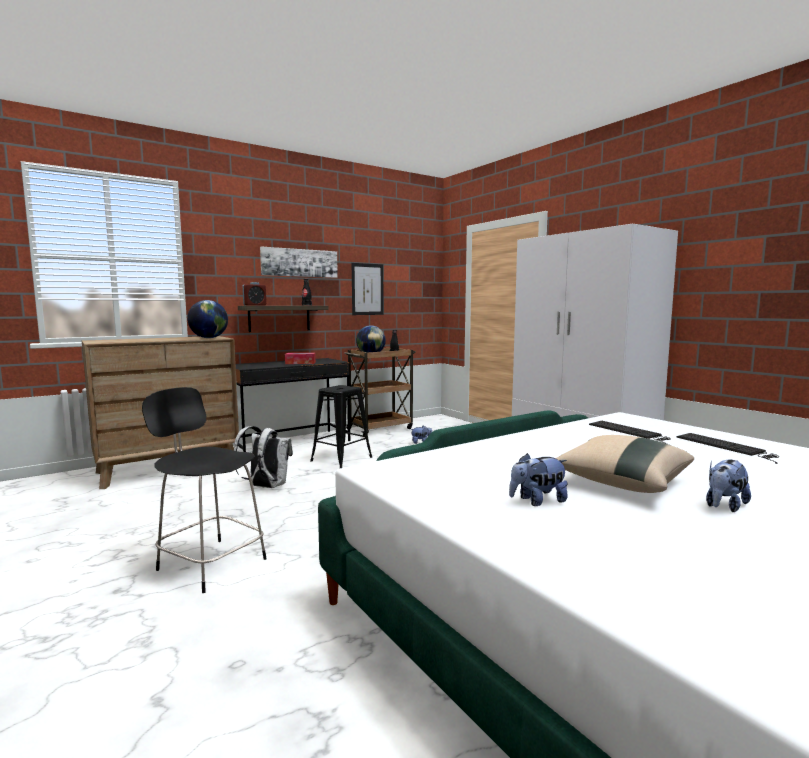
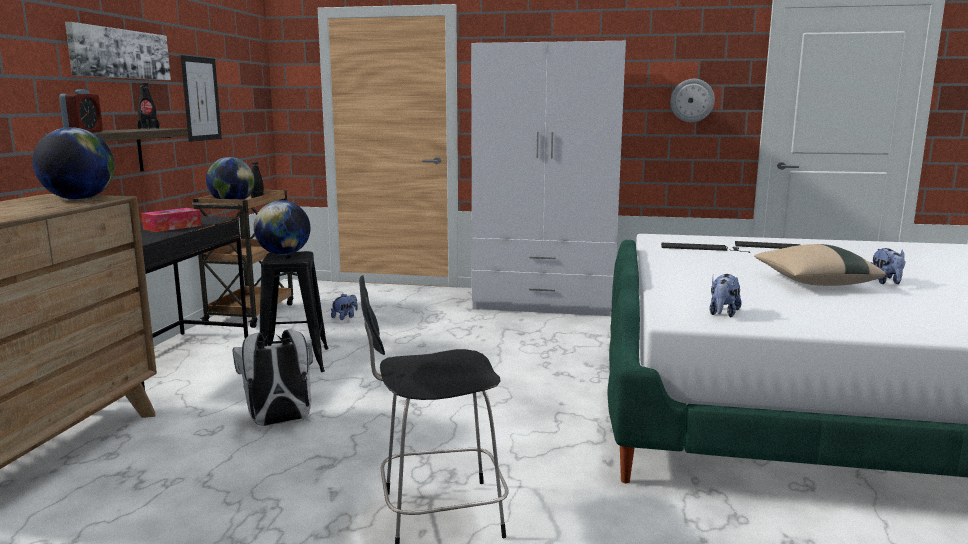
camera: 45 degrees left, 5 degrees up
plush toy [509,453,568,506] -> plush toy moved to [709,274,742,317]
none -> globe [254,200,310,255]
none -> wall clock [671,79,715,122]

